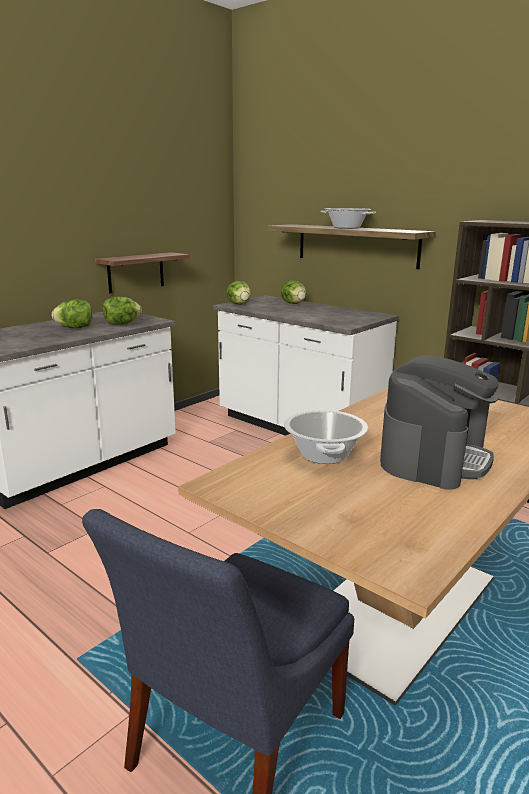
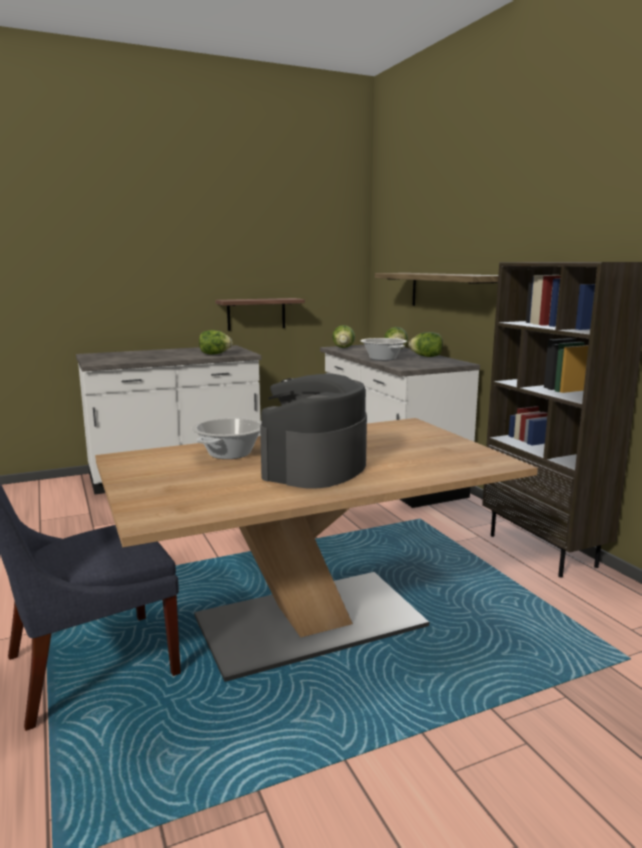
camera: 25 degrees right, 5 degrees down
lettuce [52,299,93,328] -> lettuce moved to [409,332,443,357]
cooking pot [321,208,376,229] -> cooking pot moved to [360,338,407,361]
coffee machine [380,355,499,489] -> coffee machine turned 150 degrees clockwise [260,374,367,489]

